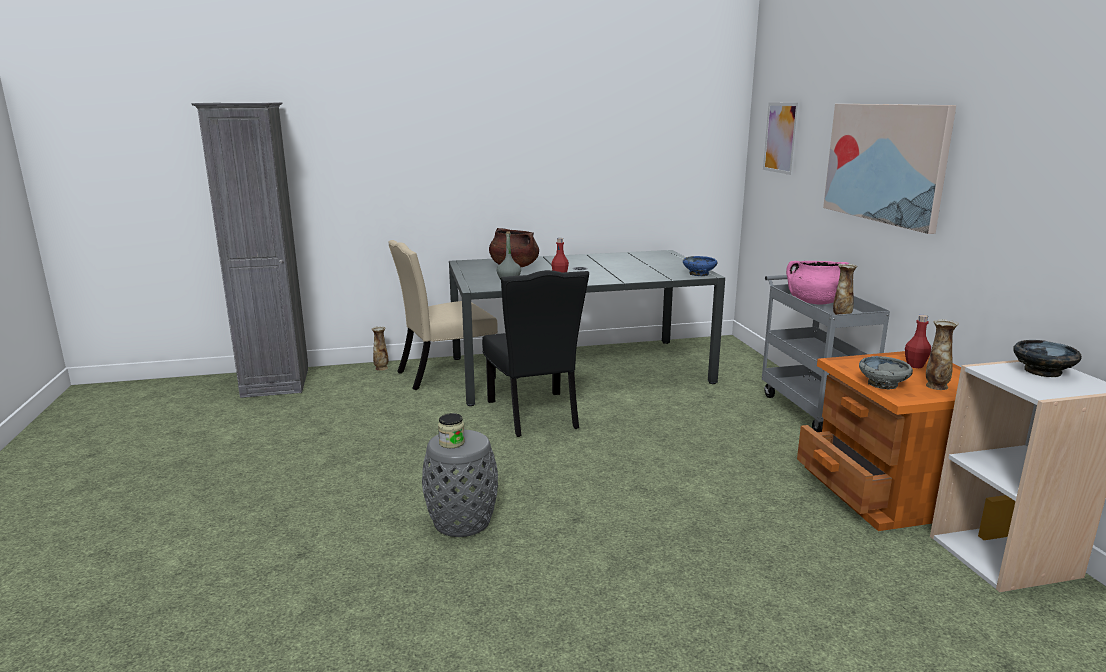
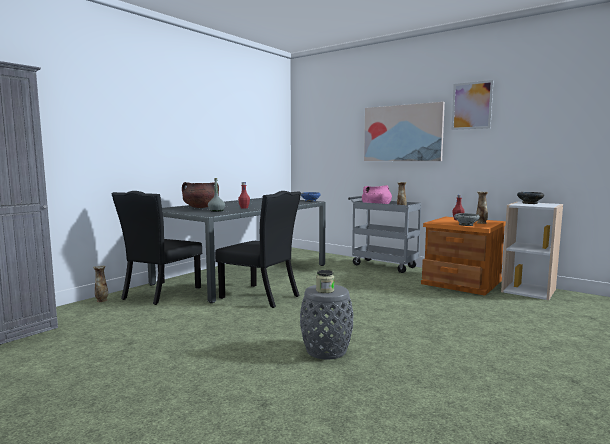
camera: 40 degrees left, 10 degrees down
beige chair [388,240,498,390] -> black chair [111,191,202,305]
picture [763,102,800,175] -> picture moved to [452,80,494,130]

